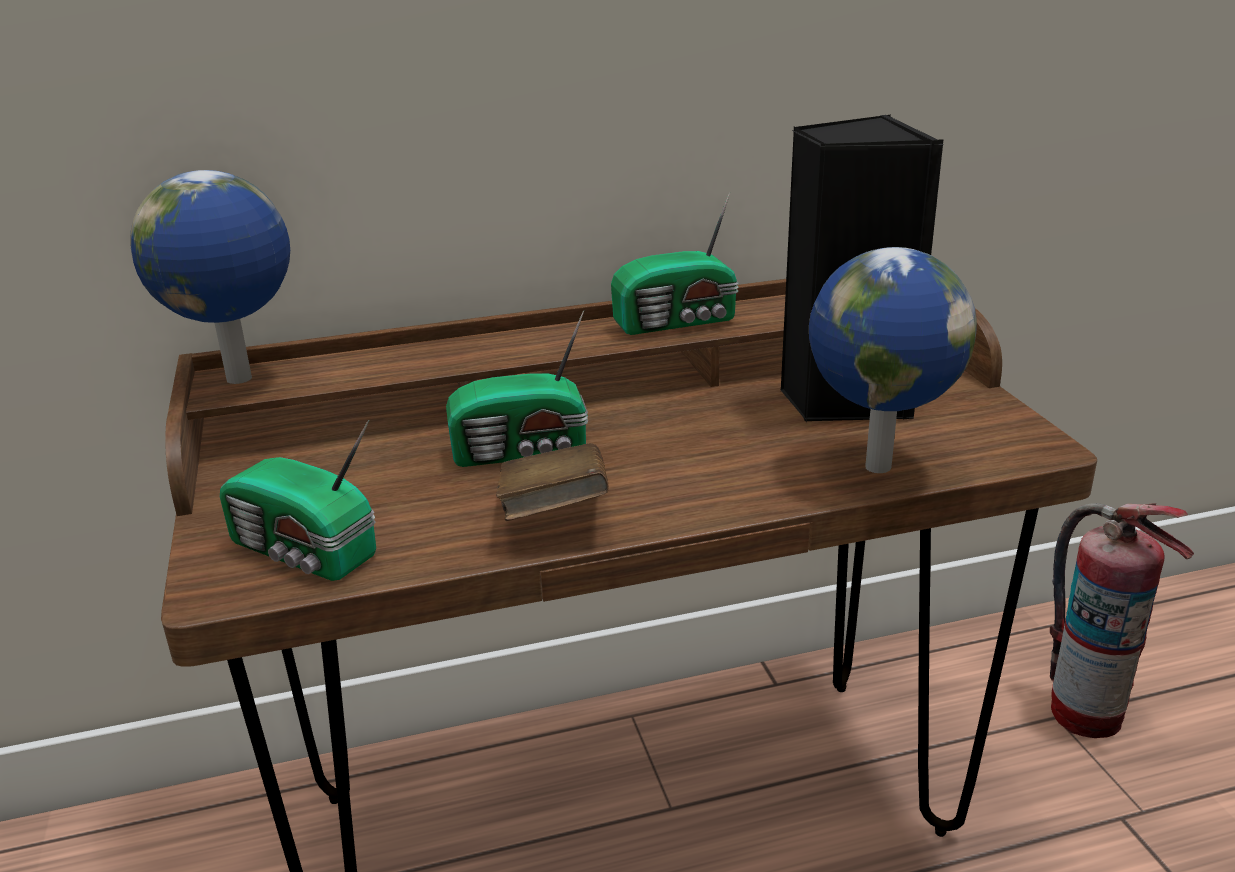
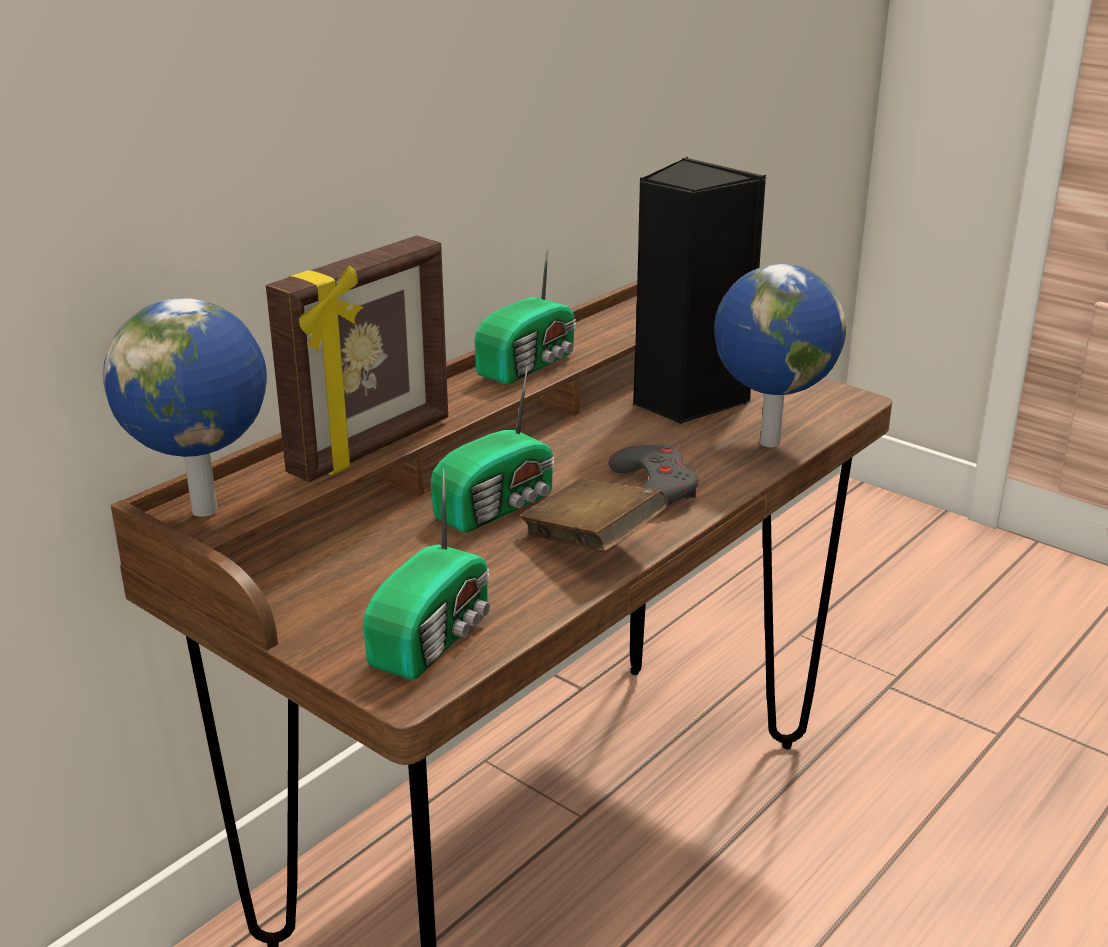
camera: 35 degrees left, 0 degrees up
radio [220,420,376,581] -> radio turned 60 degrees counterclockwise [363,469,490,680]
fire extinguisher [1050,503,1194,738] -> none
none -> picture frame [266,235,448,482]
none -> grey game controller [609,444,698,506]

